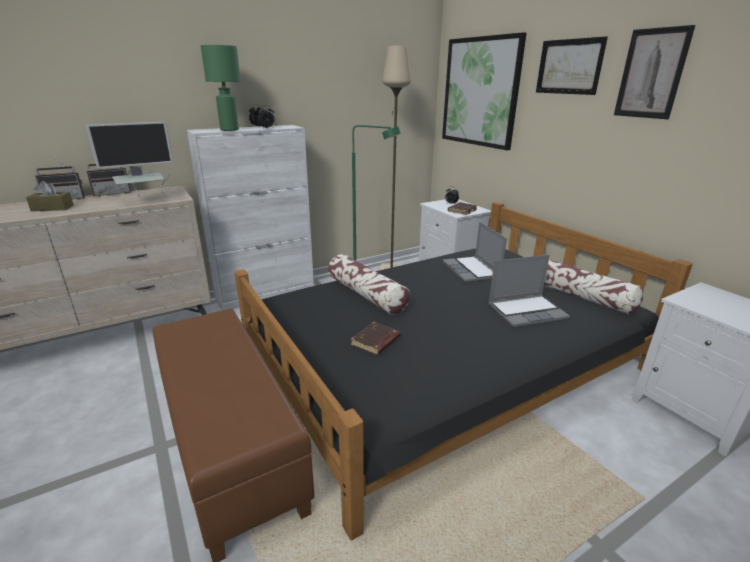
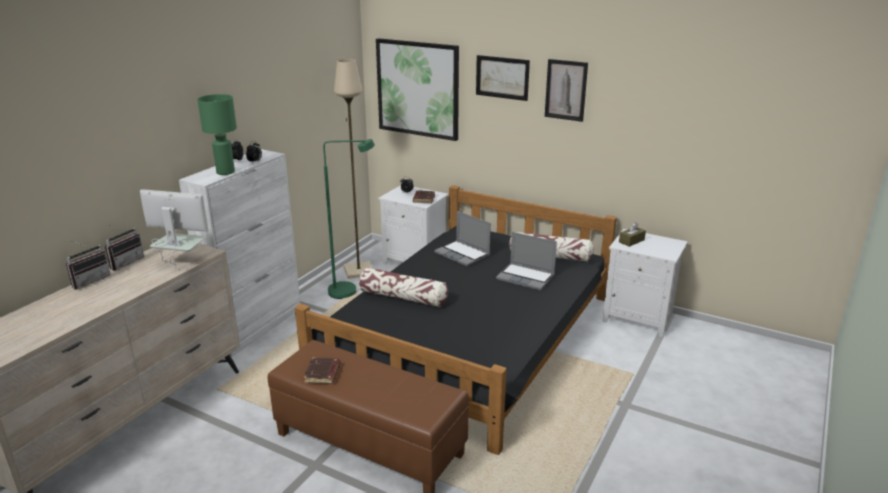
camera: 30 degrees left, 0 degrees up
brown tissue box [26,181,74,211] -> brown tissue box moved to [619,222,646,247]
monitor [86,122,173,198] -> monitor turned 105 degrees counterclockwise [140,189,208,268]
brown book [350,322,401,355] -> brown book moved to [304,357,341,384]
laptop [488,255,570,328] -> laptop turned 75 degrees clockwise [496,232,557,291]

